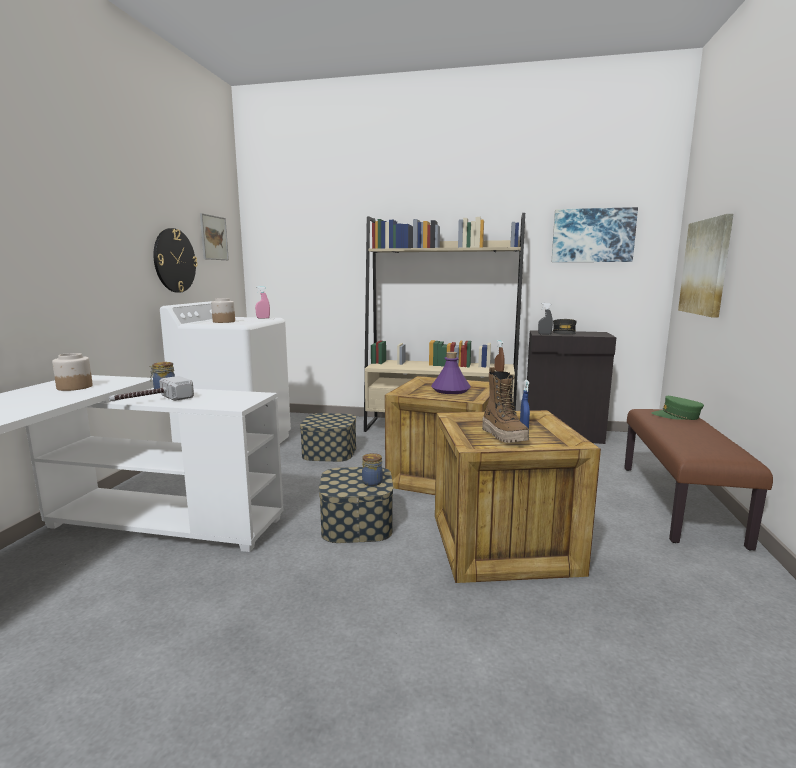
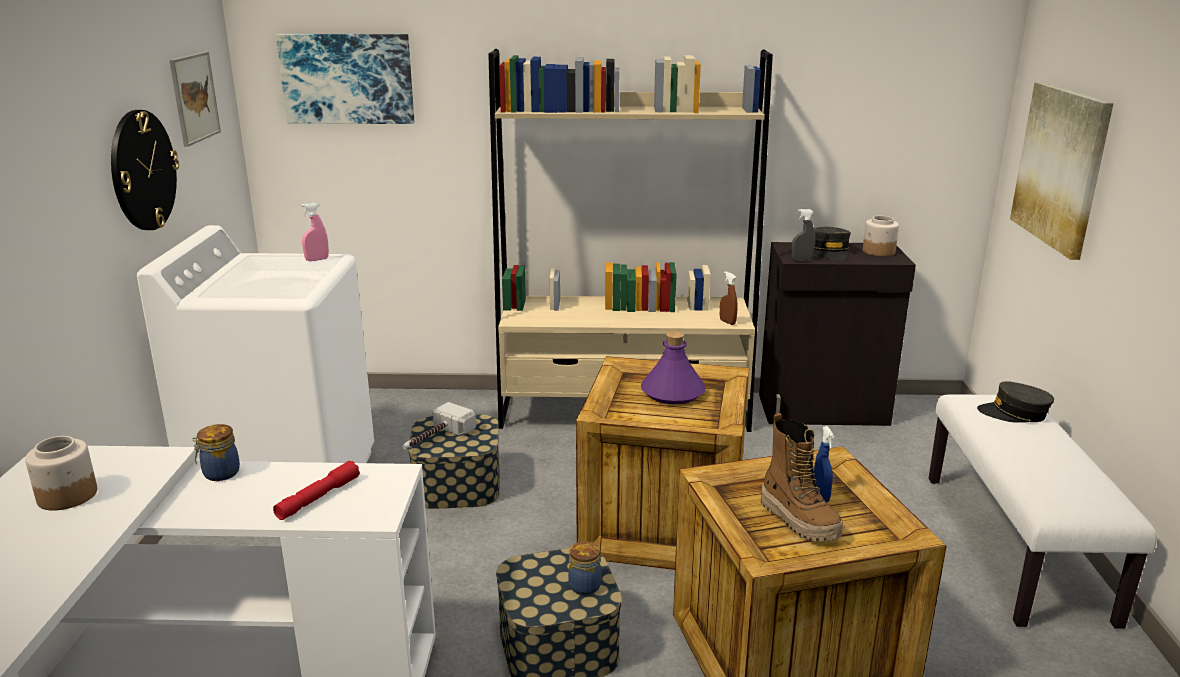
camera: 10 degrees left, 10 degrees up
hammer [109,376,194,401] -> hammer moved to [403,402,476,449]
jar [211,298,235,323] -> jar moved to [863,216,899,257]
picture [552,207,638,262] -> picture moved to [276,34,414,124]
brown bench [624,409,773,551] -> white bench [929,395,1157,629]
green cap [652,396,704,420] -> grey cap [977,381,1054,423]
none -> red flashlight [273,460,360,520]

